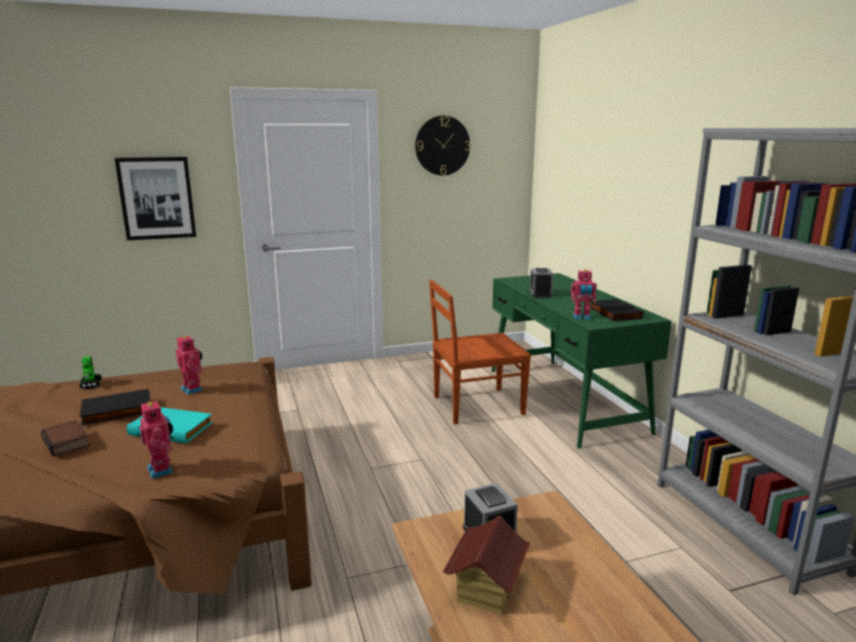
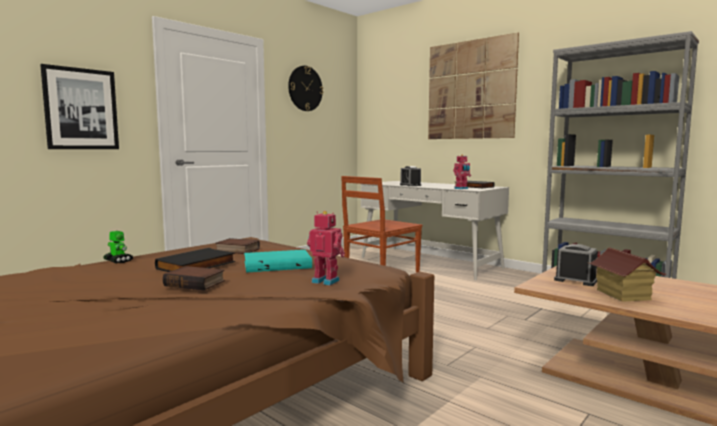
camera: 30 degrees left, 10 degrees down
toy robot [176,335,203,395] -> book [215,238,260,254]
green desk [491,273,672,448] -> white desk [361,181,509,280]
none -> picture [428,33,519,139]

